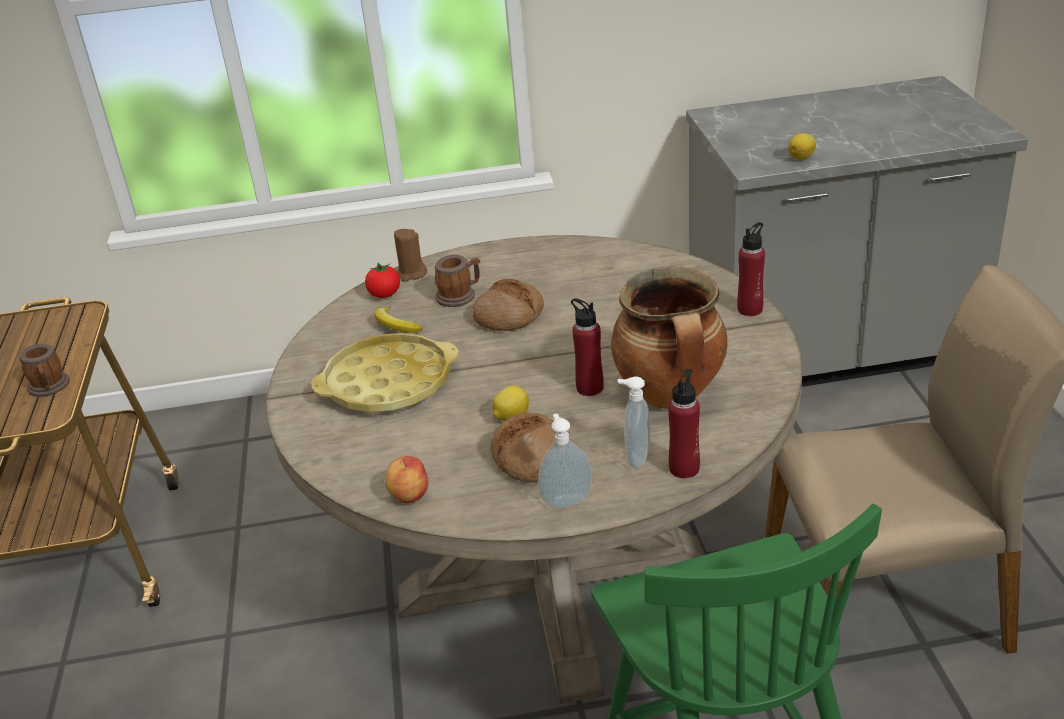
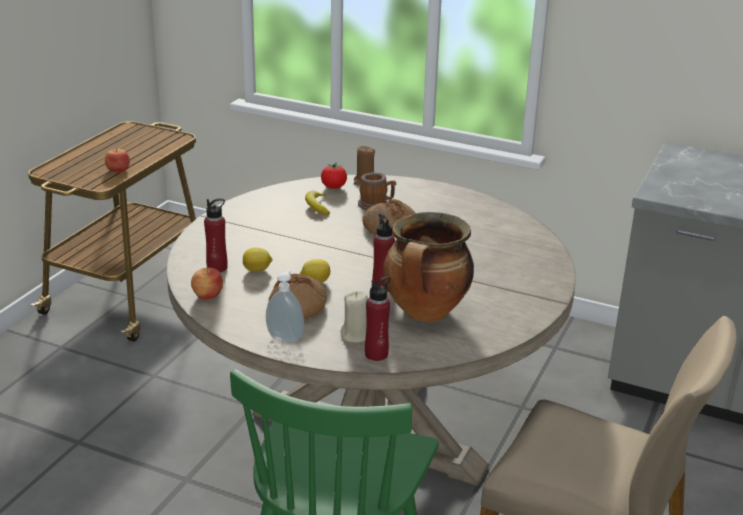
camera: 30 degrees right, 5 degrees down
mug [19,344,69,397] -> apple [105,148,130,173]
yellow tray [311,333,459,412] -> none
soap dispenser [618,376,650,468] -> beige candle [341,291,368,343]
red bottle [737,222,765,316] -> red bottle moved to [204,198,228,272]
lemon [788,133,816,160] -> lemon moved to [243,247,273,272]

